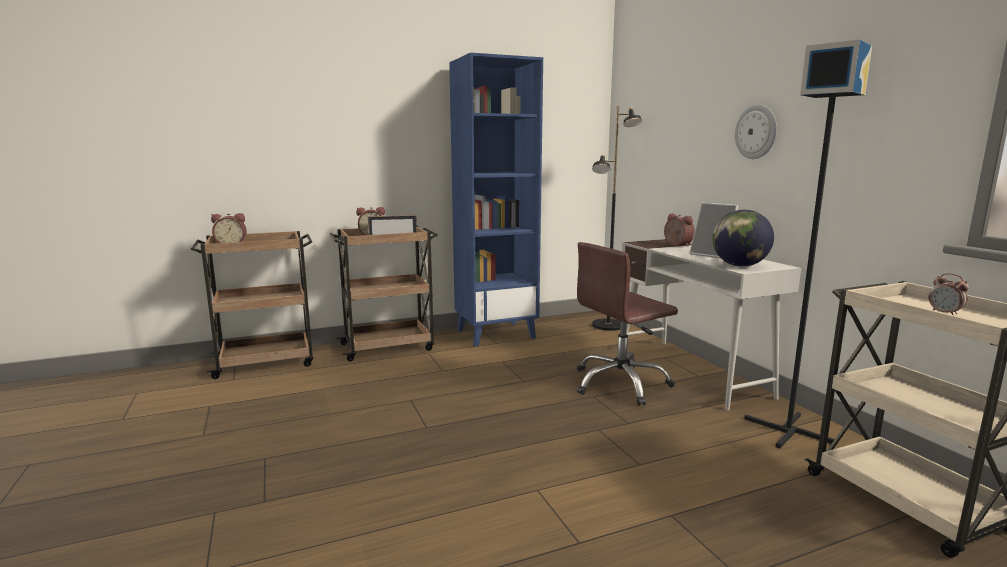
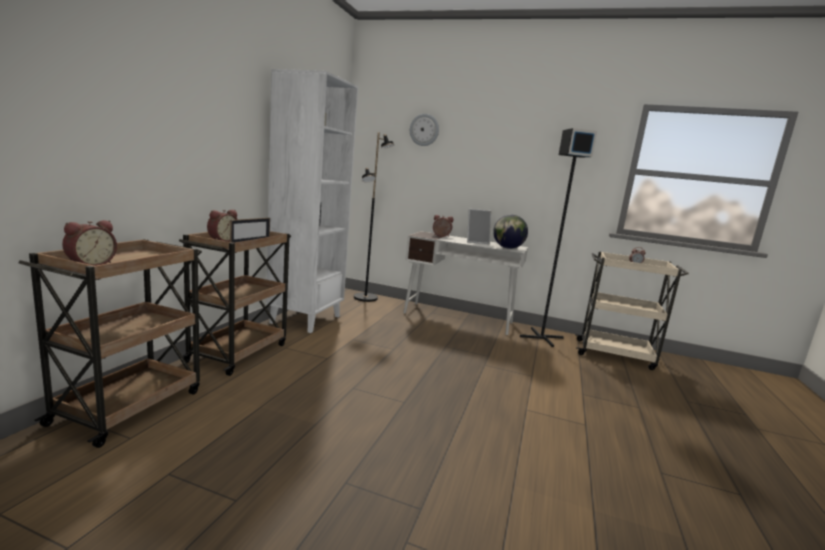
camera: 50 degrees left, 0 degrees up
blue bookcase [449,53,543,346] -> white bookcase [266,69,358,333]
brown office chair [577,242,678,406] -> none
wall clock [735,104,777,159] -> wall clock moved to [410,114,439,146]

